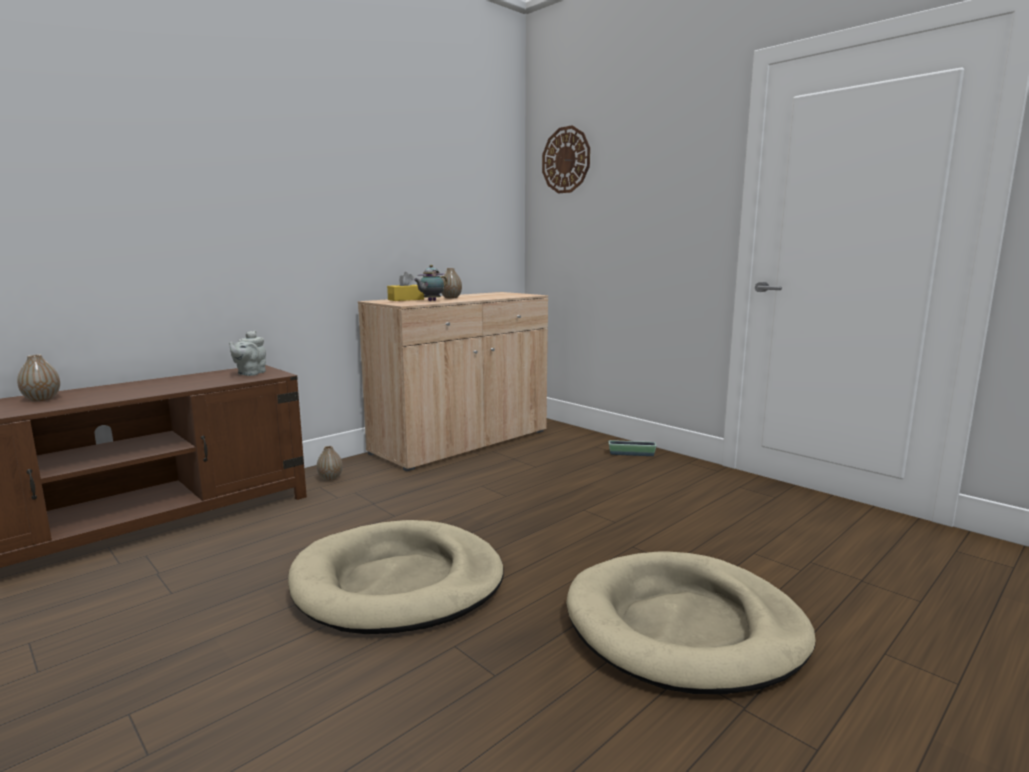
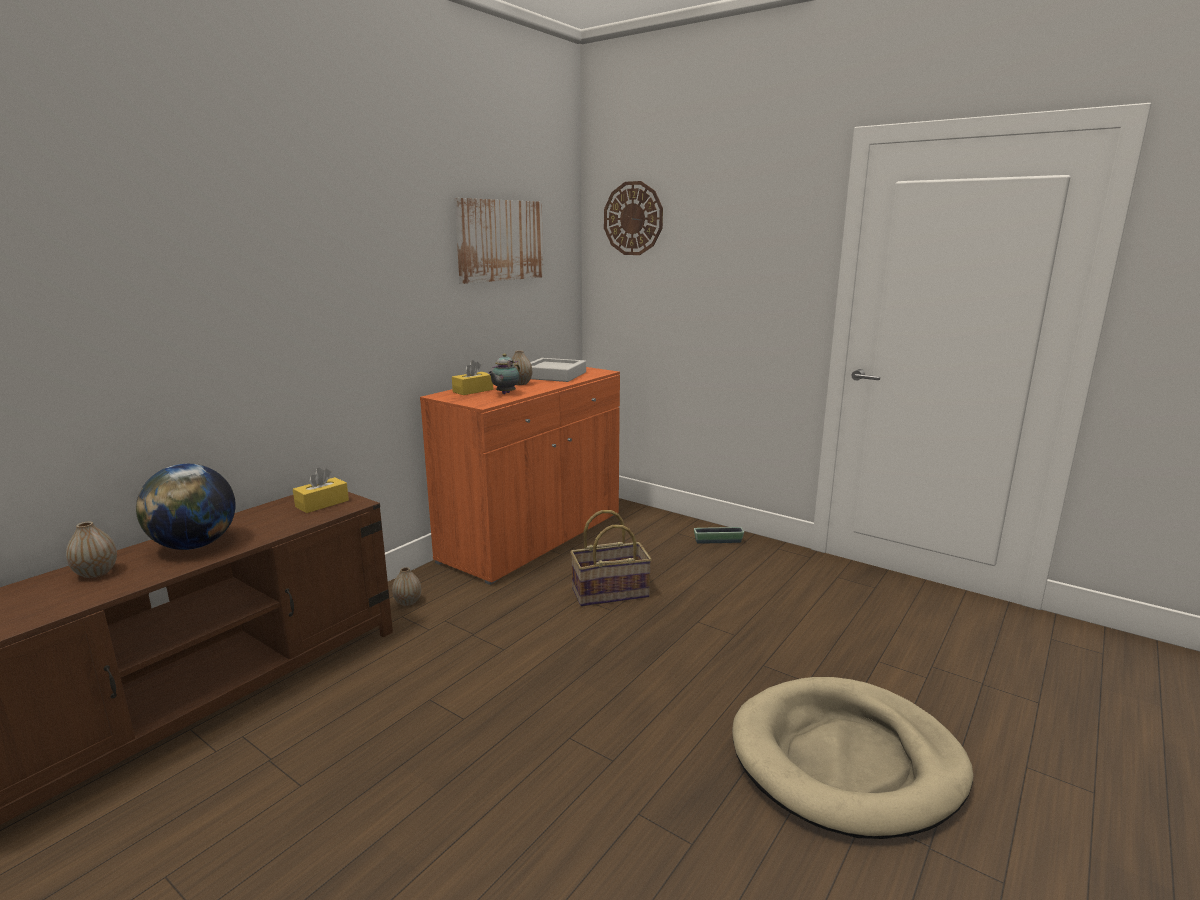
camera: 10 degrees left, 5 degrees up
grey teapot [229,331,266,376] -> yellow tissue box [293,468,349,513]
beige dog bed [288,520,504,634] -> none
beige cabinet [358,292,548,471] -> orange cabinet [420,367,620,585]
none -> globe [136,464,236,550]
none -> picture [454,198,543,284]
none -> grey tray [530,358,586,382]
none -> basket [570,510,652,606]

